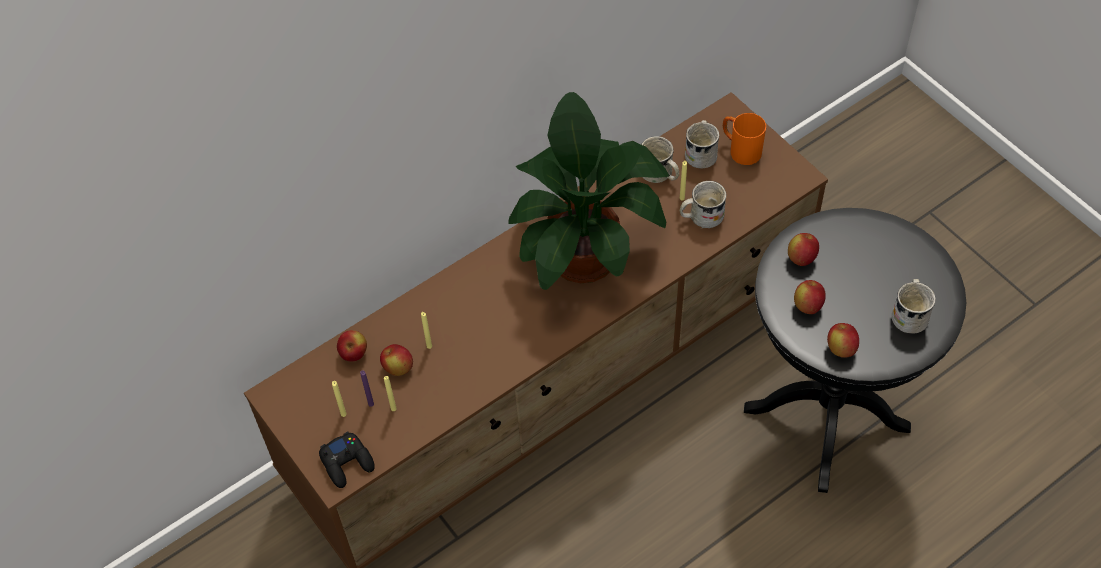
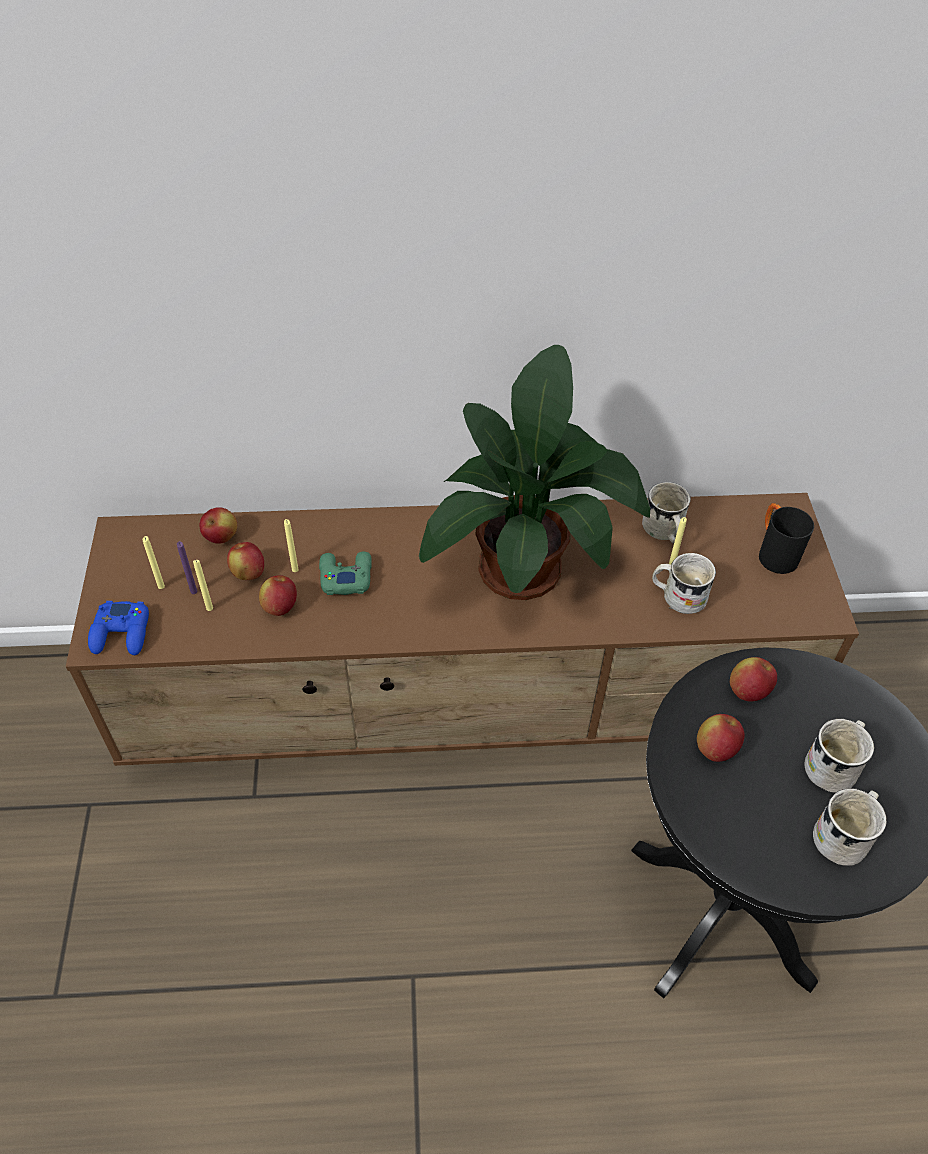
camera: 30 degrees right, 5 degrees down
black game controller [319,432,375,488] -> blue game controller [88,601,149,655]
white mug [685,120,719,168] -> white mug moved to [804,718,874,793]
orange mug [723,113,766,165] -> black mug [759,503,814,574]
apple [827,323,859,358] -> apple moved to [259,575,297,616]
none -> green game controller [319,551,372,595]

